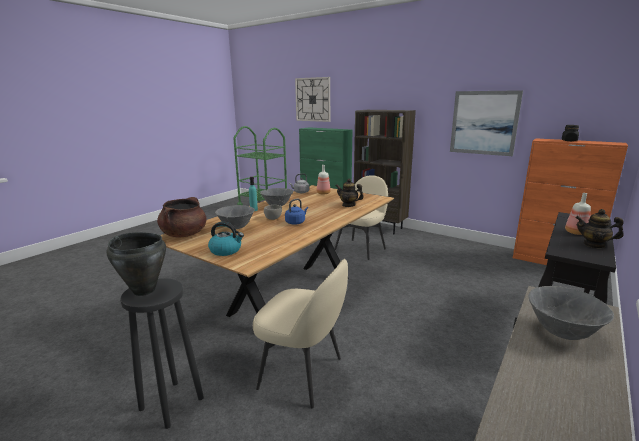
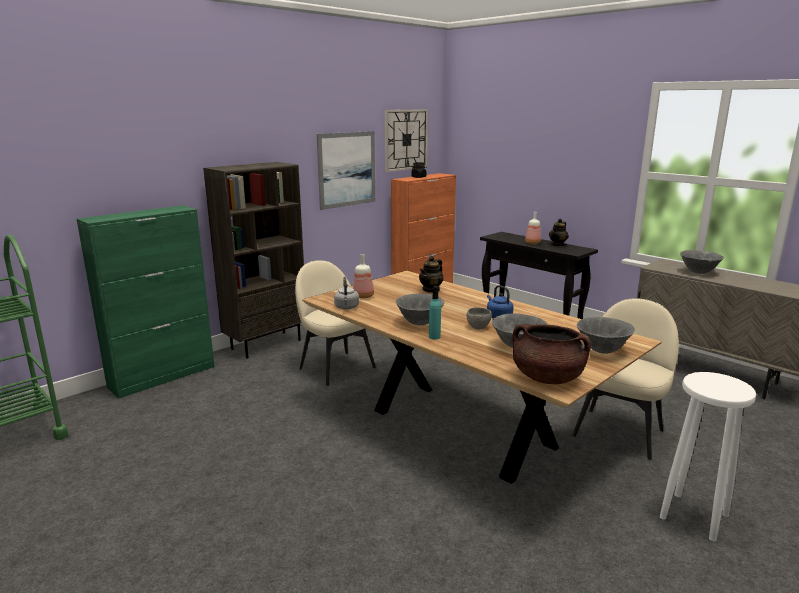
camera: 80 degrees left, 0 degrees up
black cooking pot [107,232,166,296] -> none
black stool [120,278,204,429] -> white stool [660,372,756,542]
kettle [208,222,244,256] -> grey bowl [576,317,635,354]
wall clock [295,77,330,122] -> wall clock moved to [385,109,428,172]

